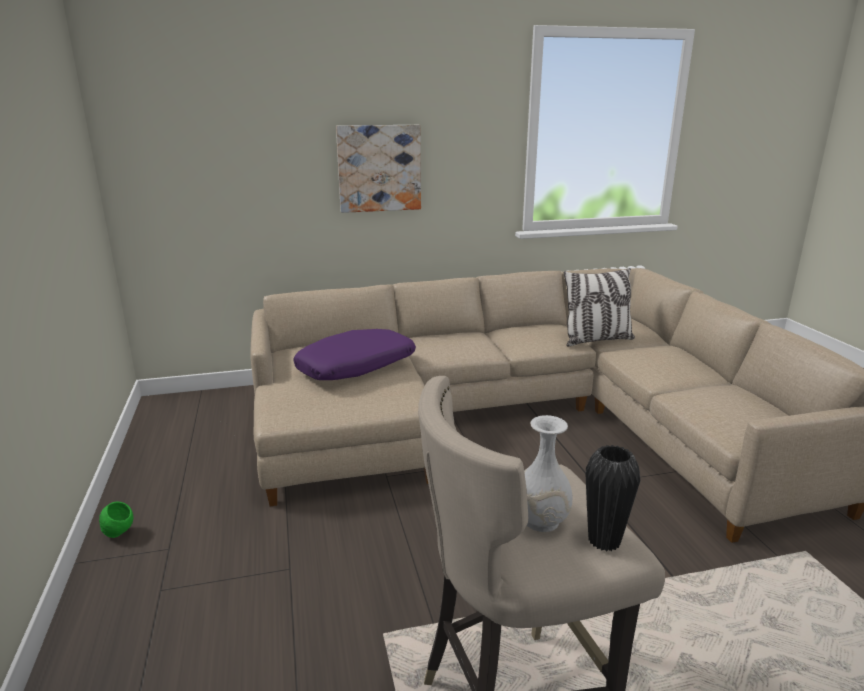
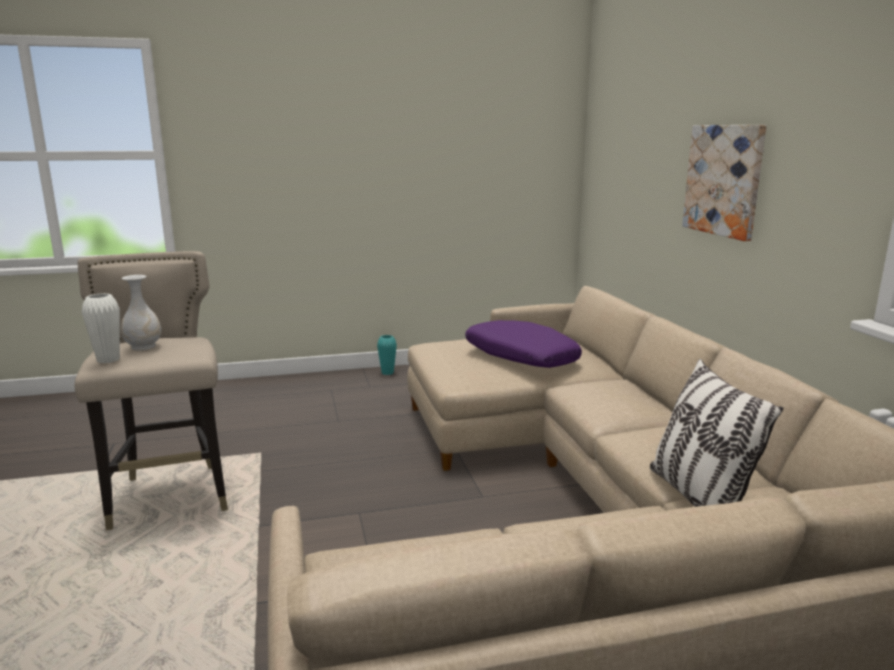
camera: 90 degrees right, 5 degrees down
green bowl [99,502,133,538] -> turquoise vase [377,335,397,375]
black vase [585,445,641,551] -> white vase [82,293,120,363]

